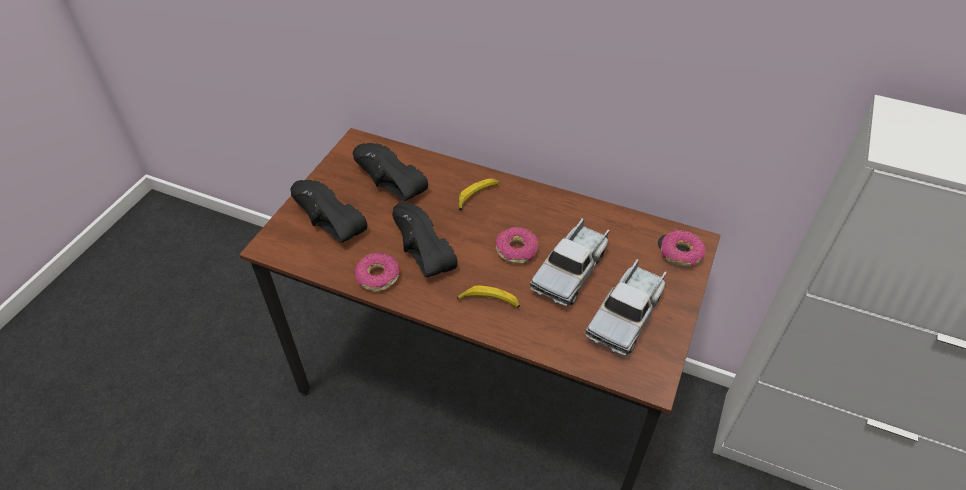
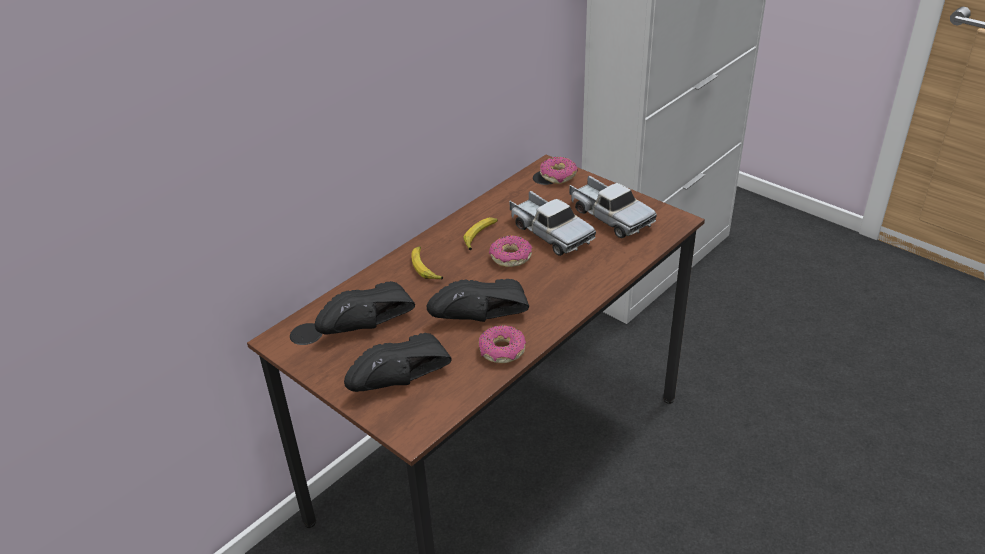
camera: 70 degrees left, 10 degrees down
banana [457,286,520,308] -> banana moved to [464,217,498,250]

